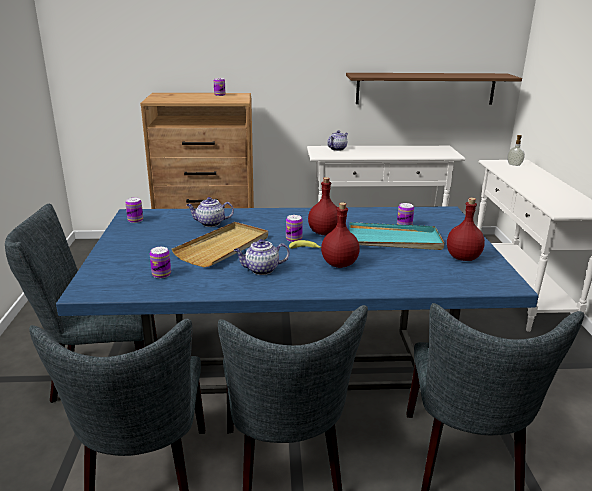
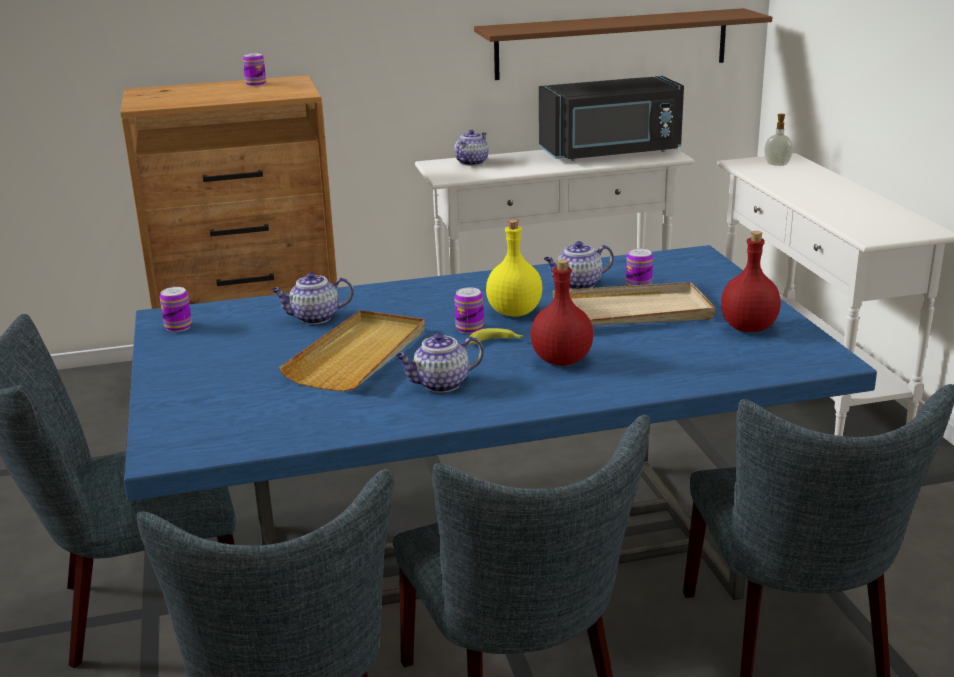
camera: 10 degrees left, 0 degrees up
can [150,247,171,278] -> none
red bottle [308,177,338,235] -> yellow bottle [486,219,542,317]
turquoise tray [349,222,444,250] -> beige tray [552,282,715,326]
none -> black microwave [539,76,684,161]
none -> teapot [544,241,614,289]

